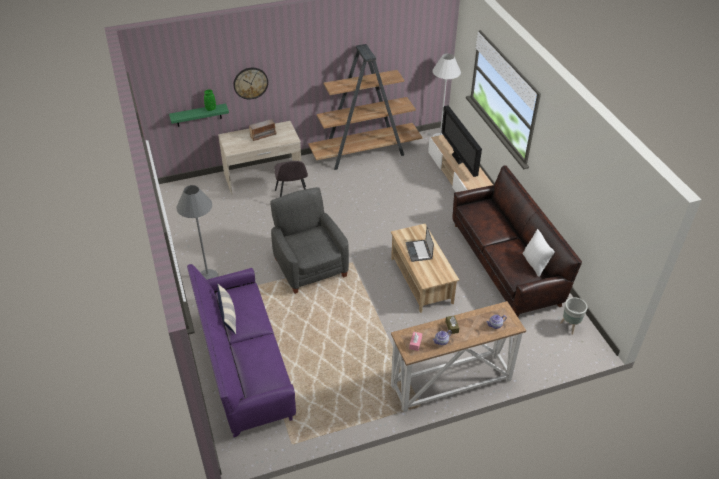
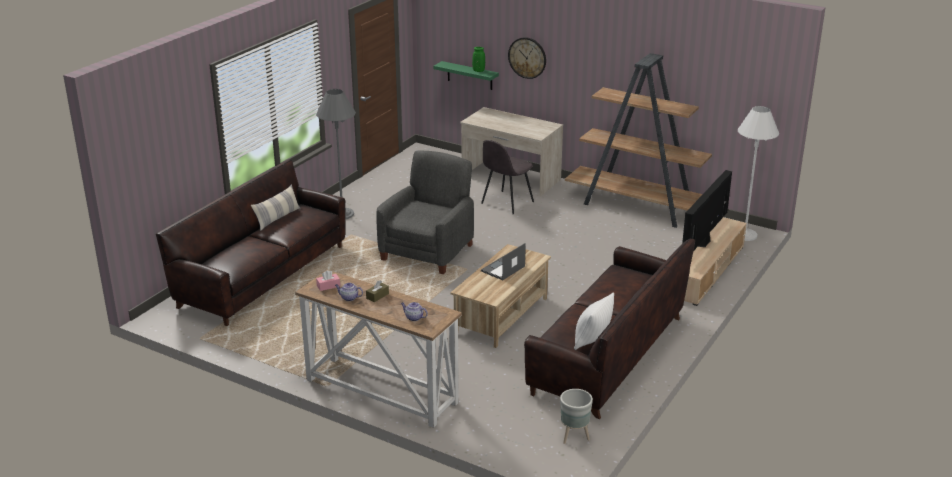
camera: 50 degrees right, 15 degrees down
purple sofa [187,264,296,437] -> brown sofa [156,159,345,326]
radio [249,119,277,141] -> none

